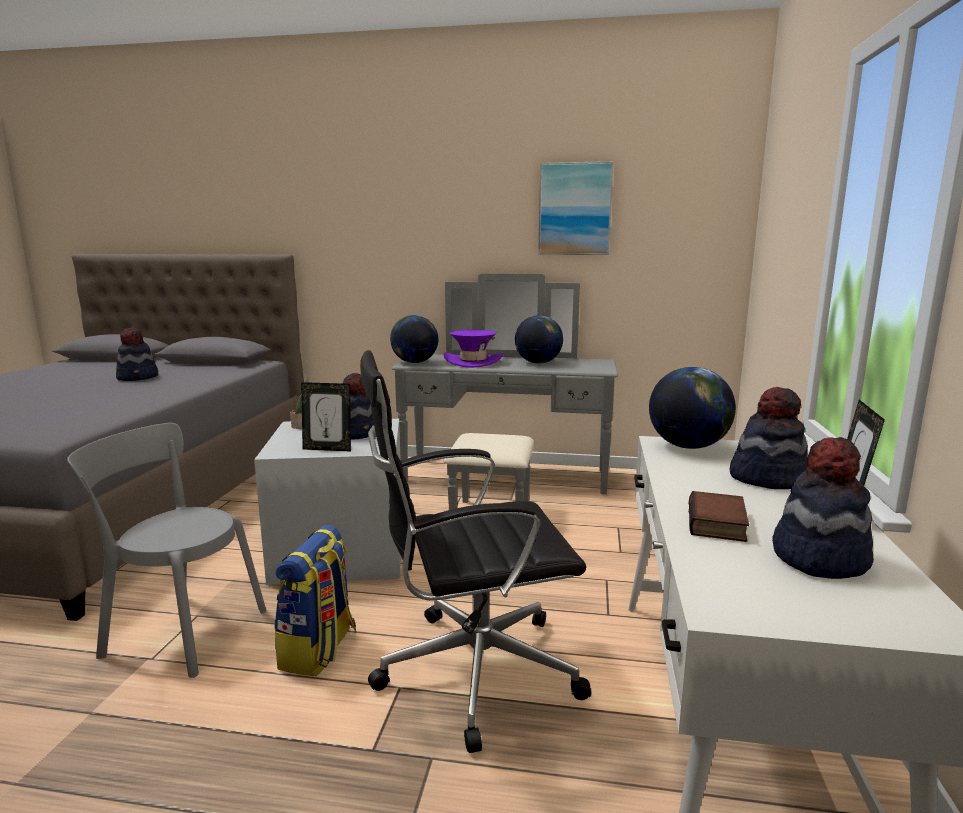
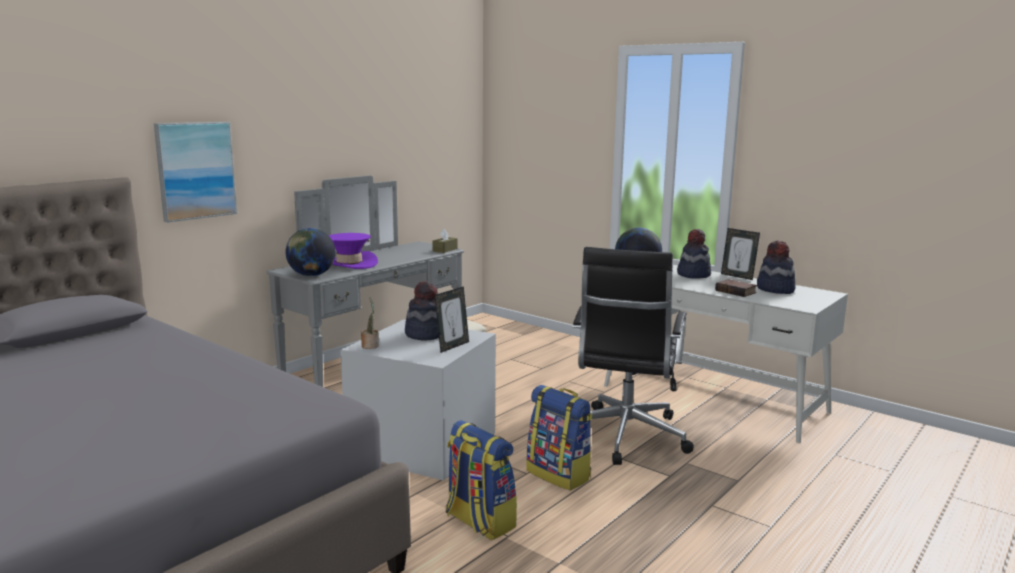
camera: 60 degrees left, 0 degrees up
grey chair [67,423,266,678] -> backpack [446,420,517,540]
hat [116,328,158,381] -> none
globe [515,315,563,364] -> none
picture [538,161,614,255] -> picture moved to [154,122,237,223]
none -> brown tissue box [432,229,457,253]

